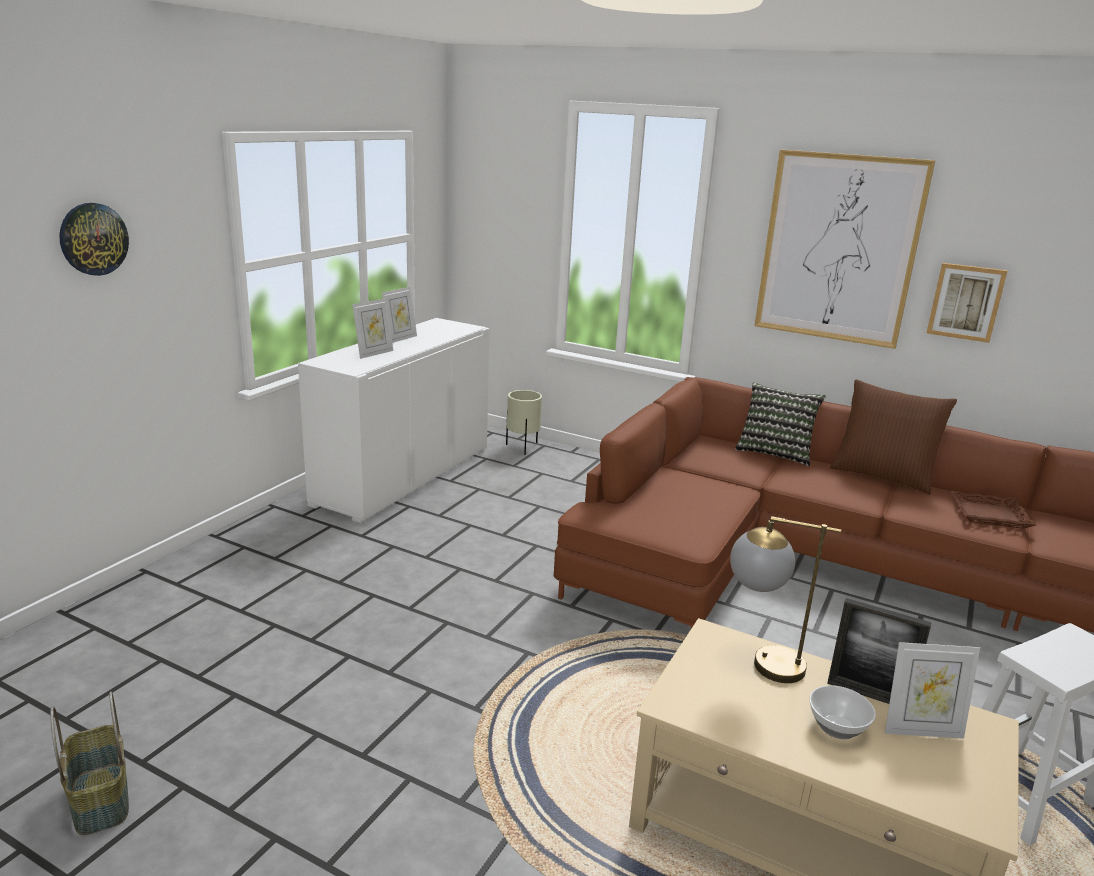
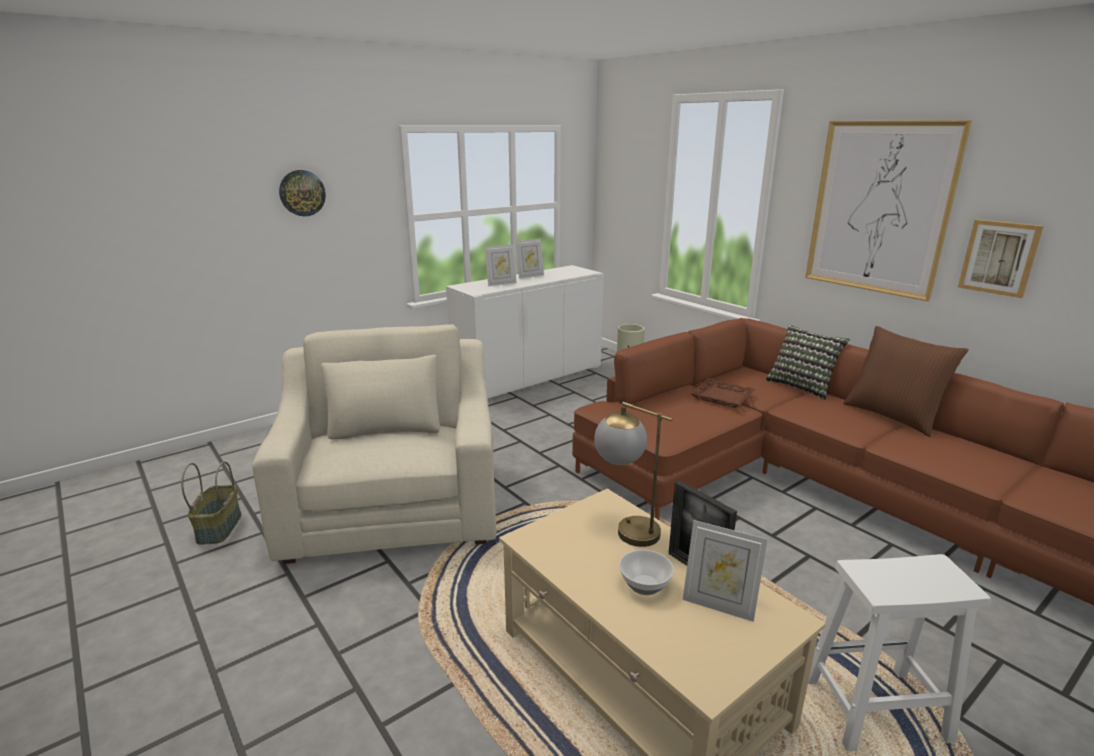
camera: 25 degrees right, 0 degrees up
brown tray [950,491,1036,529] -> brown tray moved to [690,378,756,408]
none -> beige armchair [252,324,496,564]

